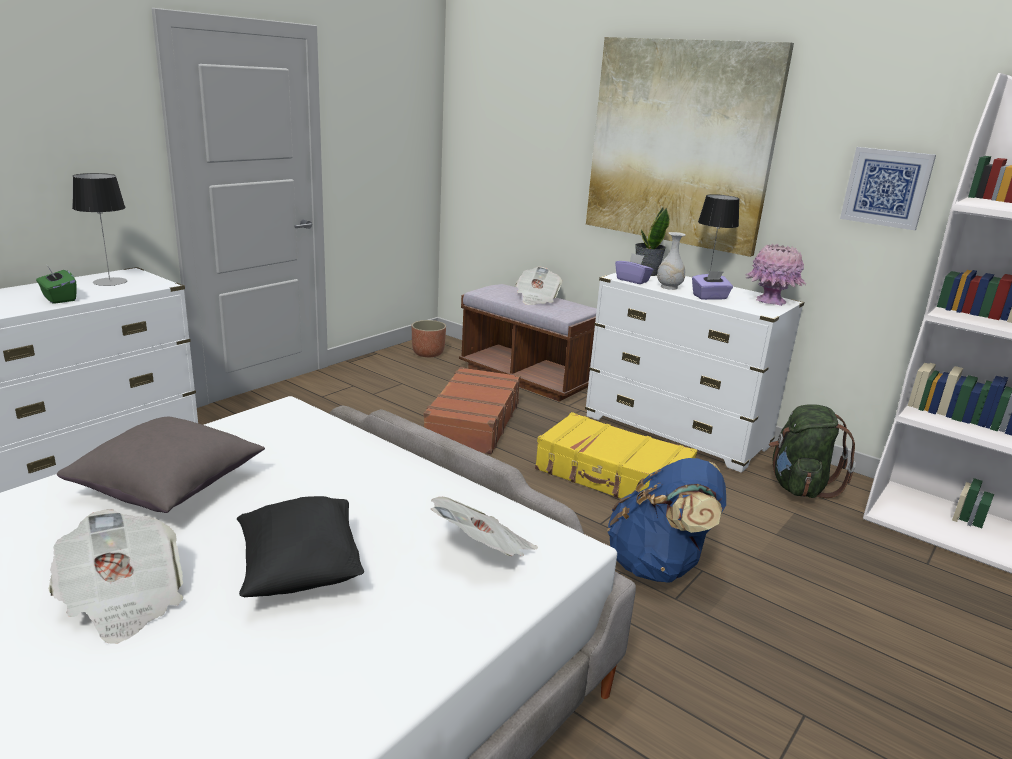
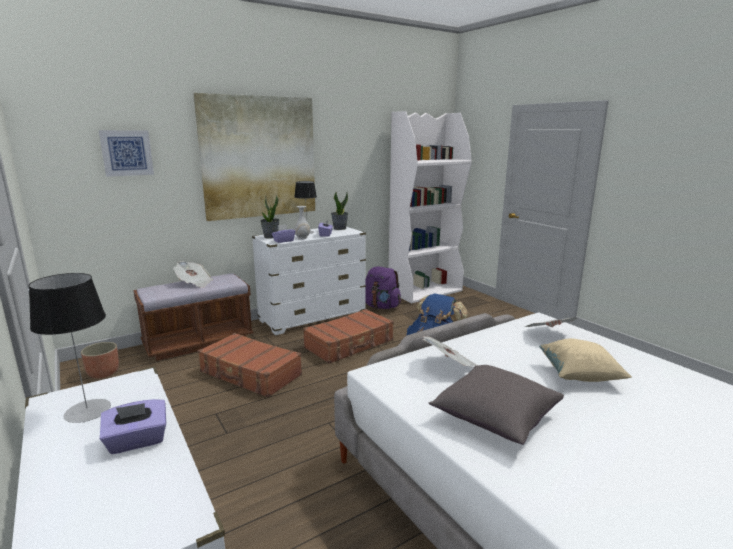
camera: 70 degrees left, 5 degrees down
green tissue box [36,267,77,304] -> purple tissue box [100,399,166,454]
newspaper [48,509,183,644] -> newspaper moved to [423,336,477,367]
black pillow [237,496,364,597] -> beige pillow [539,338,632,382]
yellow suitcase [535,412,697,498] -> brown suitcase [303,309,394,364]
pink vase [745,244,806,306] -> potted plant [331,192,348,230]
green backpack [769,404,856,498] -> purple backpack [365,267,401,309]
picture [840,147,936,230] -> picture moved to [99,130,154,177]

